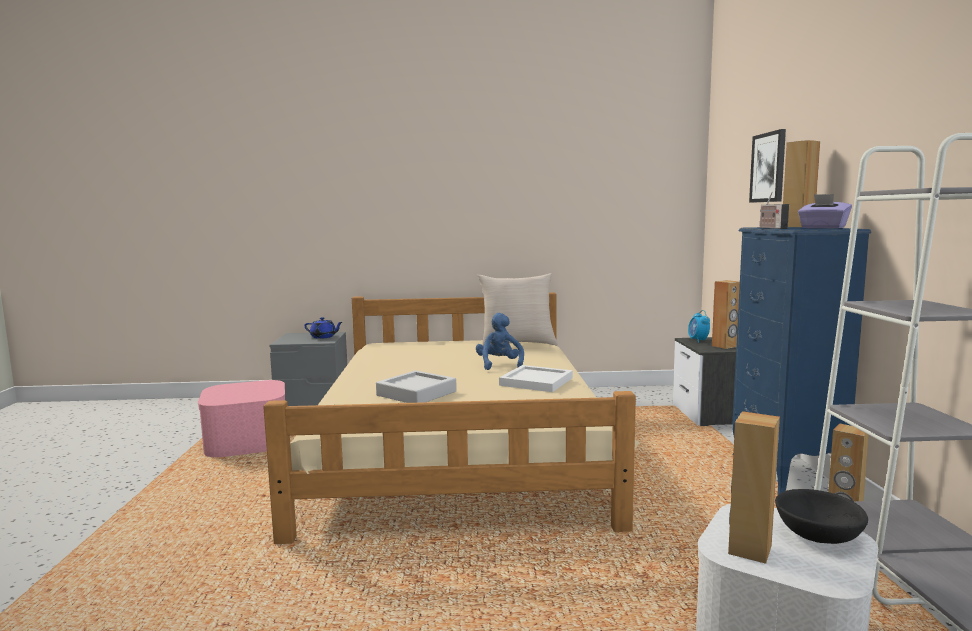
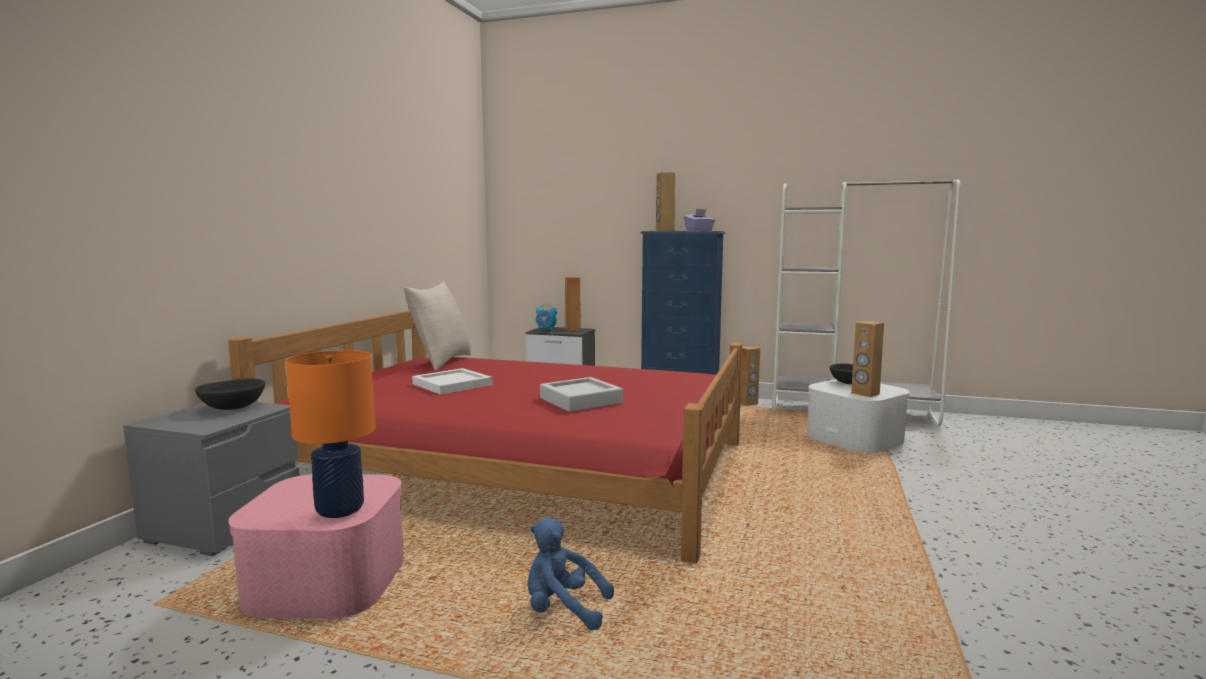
camera: 70 degrees left, 0 degrees up
beige bed [263,292,639,544] -> red bed [228,310,742,563]
blue teapot [304,317,342,339] -> black bowl [195,378,265,410]
blue plush toy [476,313,524,370] -> blue plush toy moved to [528,518,614,630]
white tray [499,365,573,392] -> white tray moved to [412,368,493,395]
picture [749,129,786,203] -> none
radio [760,192,789,229] -> none
none -> orange table lamp [286,350,376,518]

